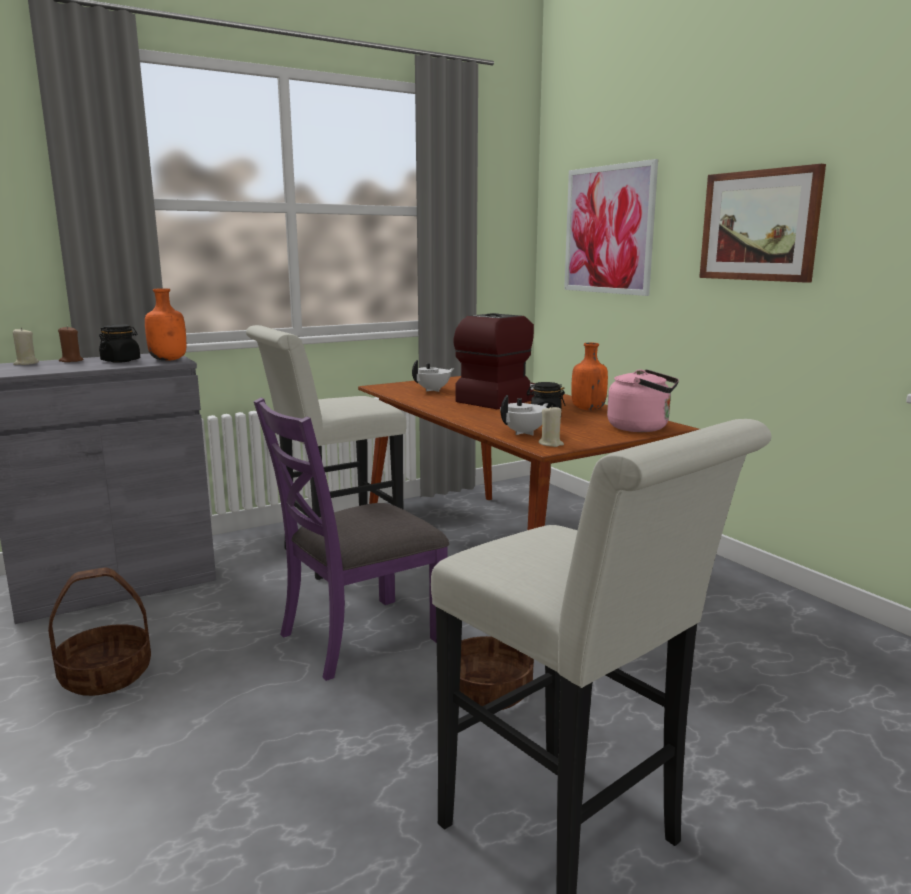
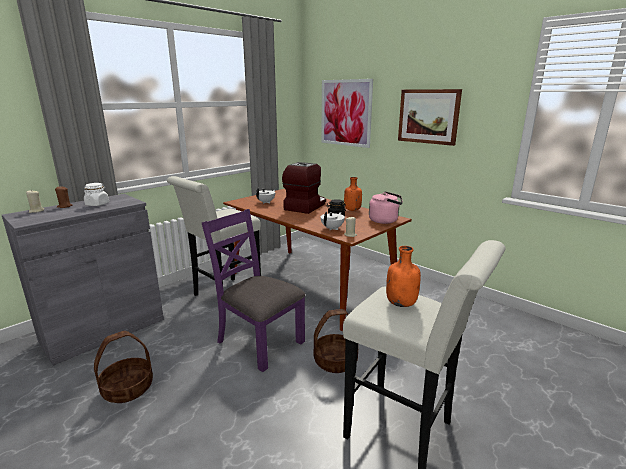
camera: 15 degrees left, 5 degrees up
black jar [99,324,140,363] -> white jar [84,183,109,206]
orange bottle [145,288,186,361] -> orange bottle moved to [386,246,421,307]
purple chair [254,398,449,681] -> purple chair turned 90 degrees clockwise [202,209,305,372]

